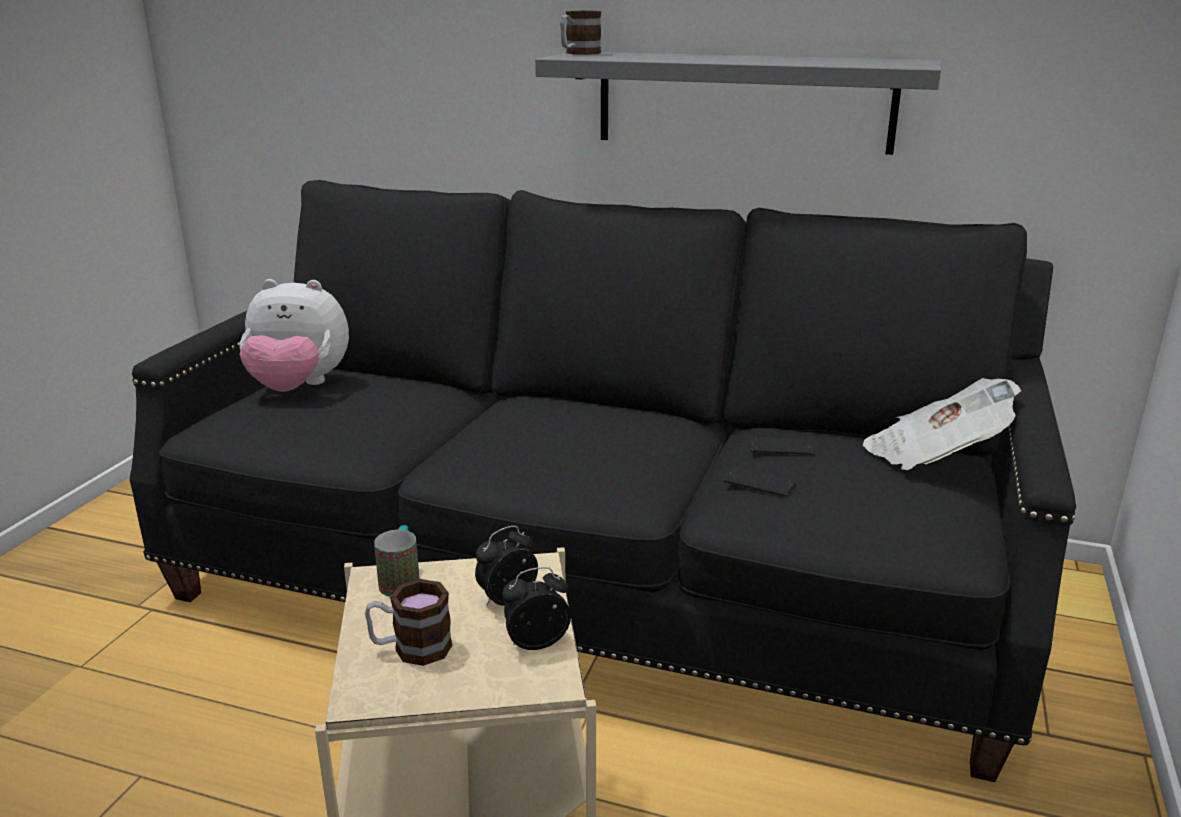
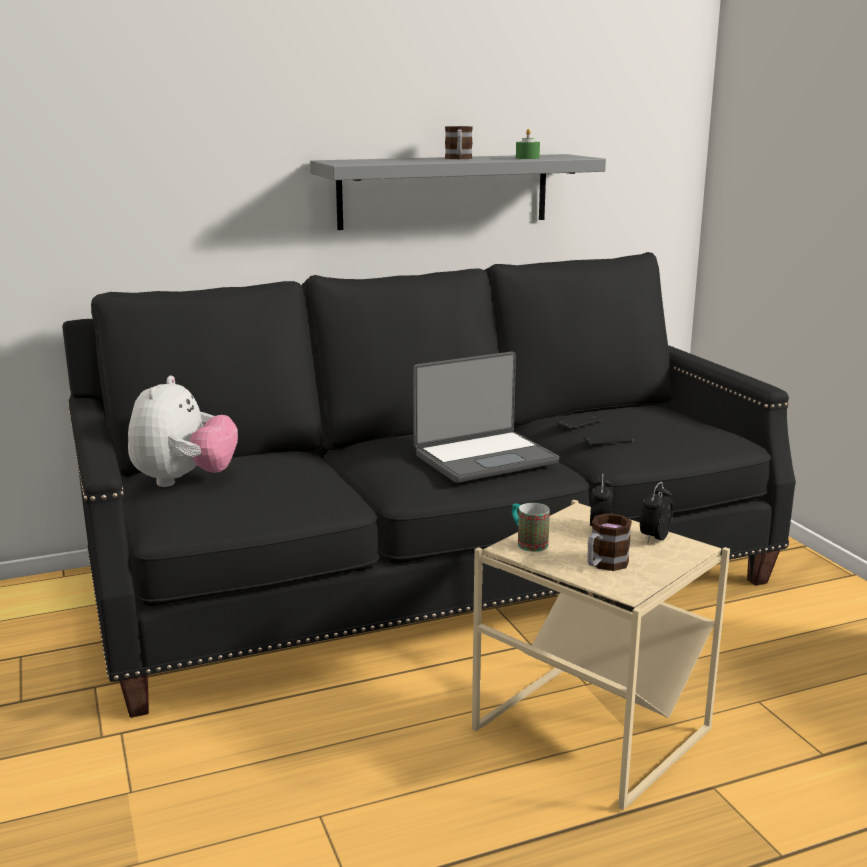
camera: 40 degrees left, 5 degrees down
plush toy [239,279,349,392] -> plush toy turned 45 degrees counterclockwise [128,376,238,487]
mug [560,11,601,55] -> mug moved to [445,126,473,159]
newspaper [863,378,1021,470] -> none
none -> laptop [413,352,559,483]
none -> green candle [516,129,540,159]

